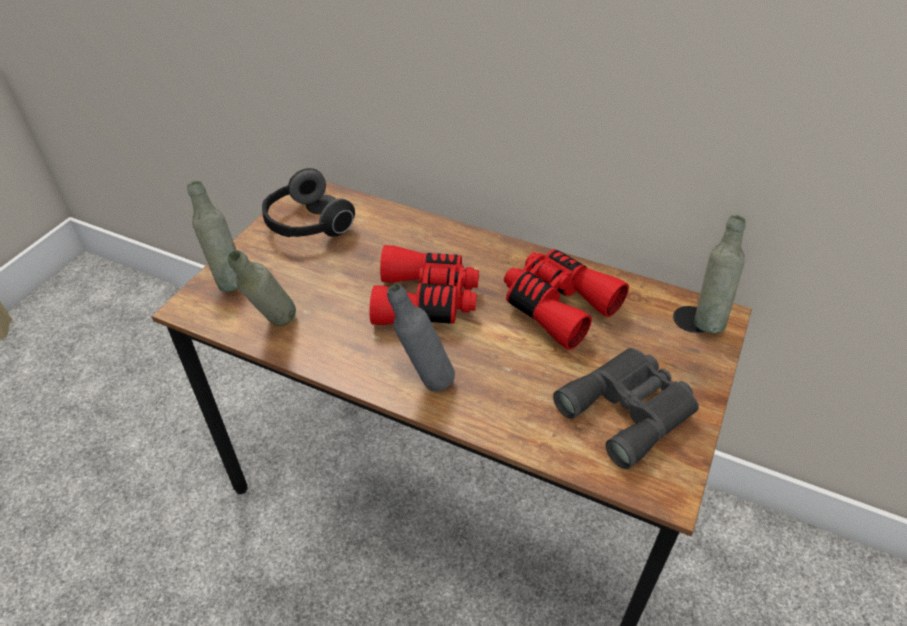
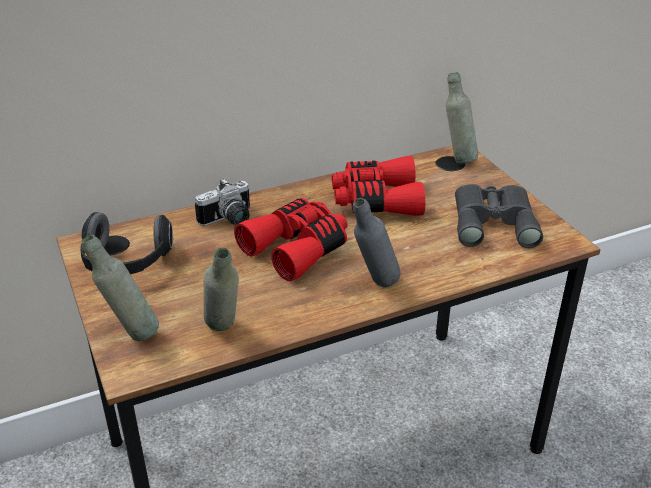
camera: 50 degrees left, 10 degrees down
none -> camera [195,179,250,226]

